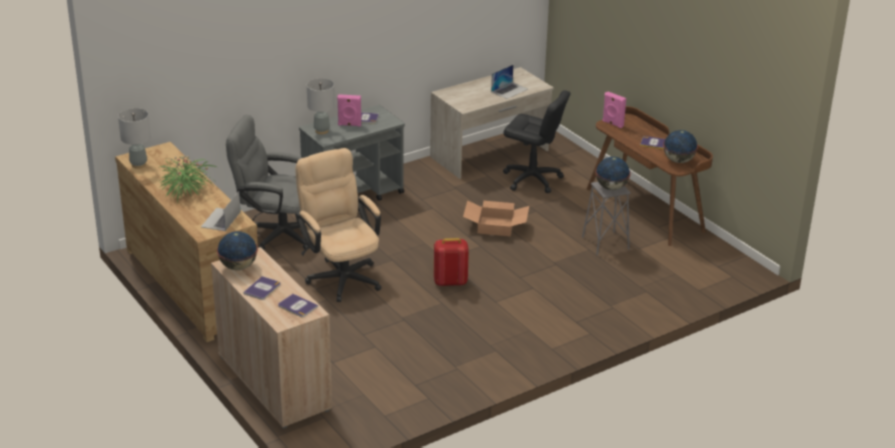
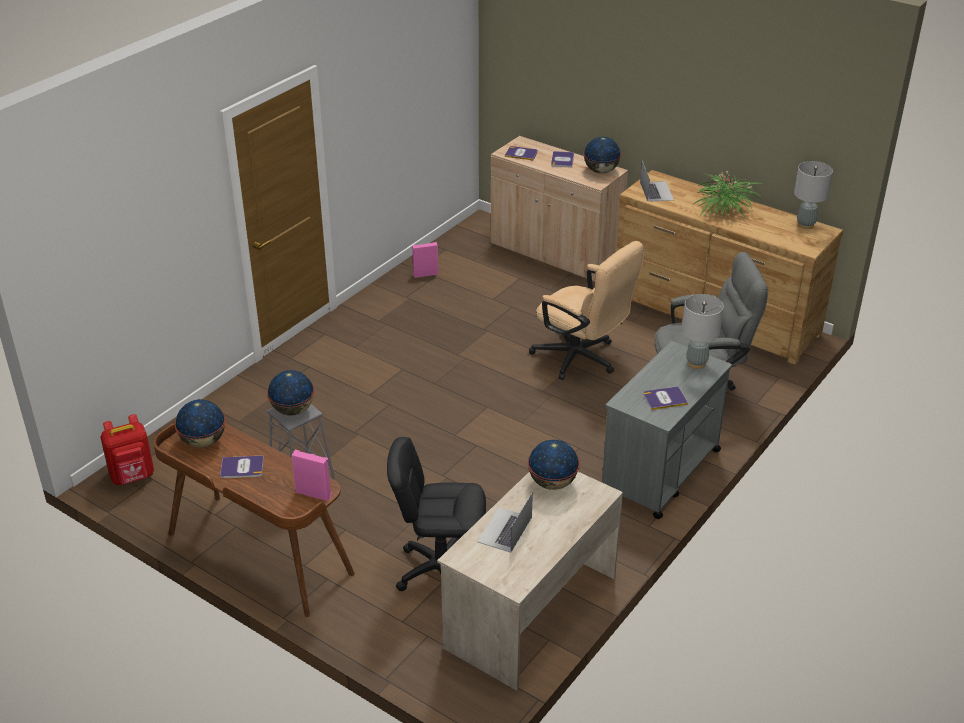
camera: 160 degrees right, 5 degrees up
pink speaker [337,94,361,127] -> pink speaker moved to [412,242,438,278]
red backpack [434,238,469,286] -> red backpack moved to [100,414,154,485]
cardboard box [463,200,529,236] -> none
none -> globe [527,440,580,490]

